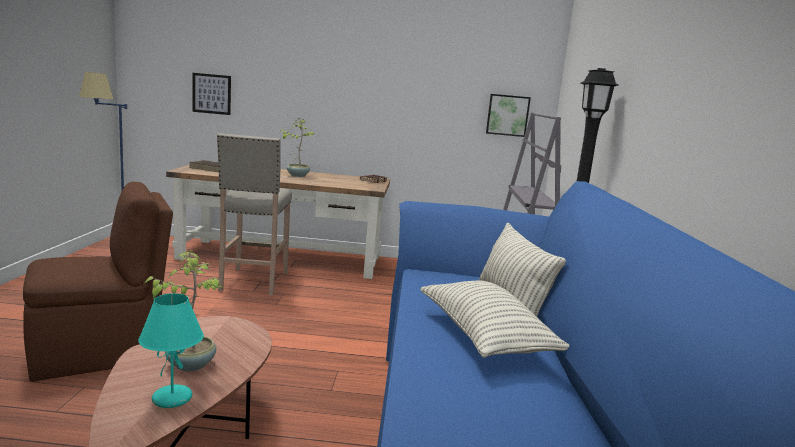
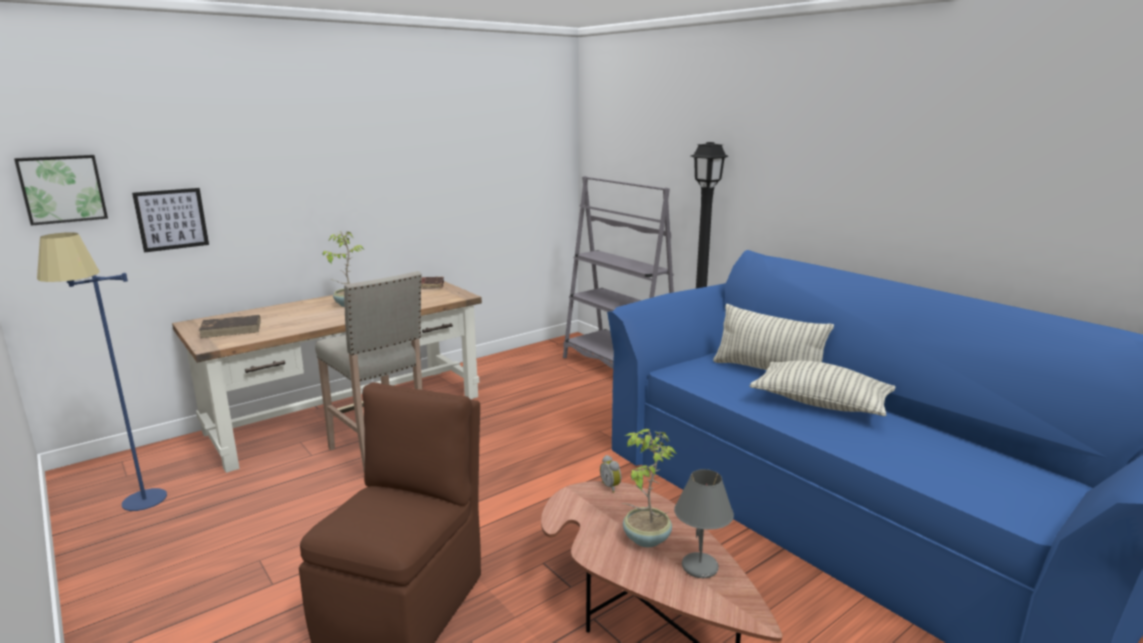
camera: 40 degrees left, 5 degrees up
turquoise table lamp [138,293,204,408] -> grey table lamp [674,469,734,578]
picture [486,94,531,137] -> picture moved to [14,155,108,226]
none -> alarm clock [600,455,621,493]

